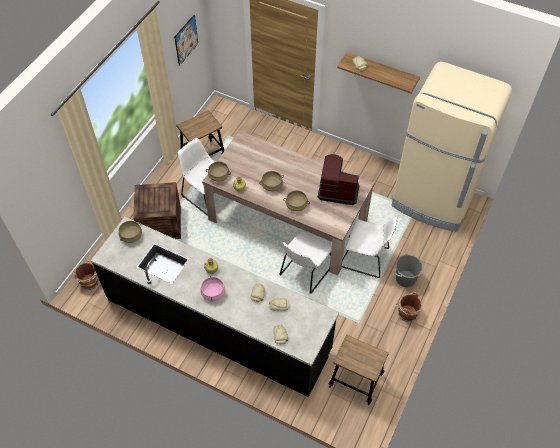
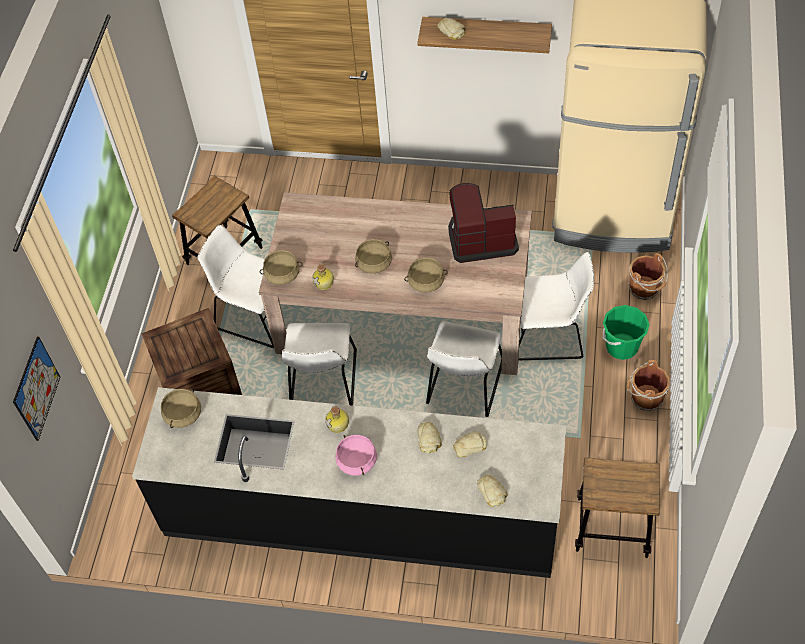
camera: 15 degrees left, 0 degrees up
brown bucket [73,262,100,290] -> brown bucket moved to [628,253,668,300]
picture [174,15,198,66] -> picture moved to [13,336,60,441]
grey bucket [394,254,423,287] -> green bucket [603,305,650,360]
none -> white chair [282,323,357,406]

